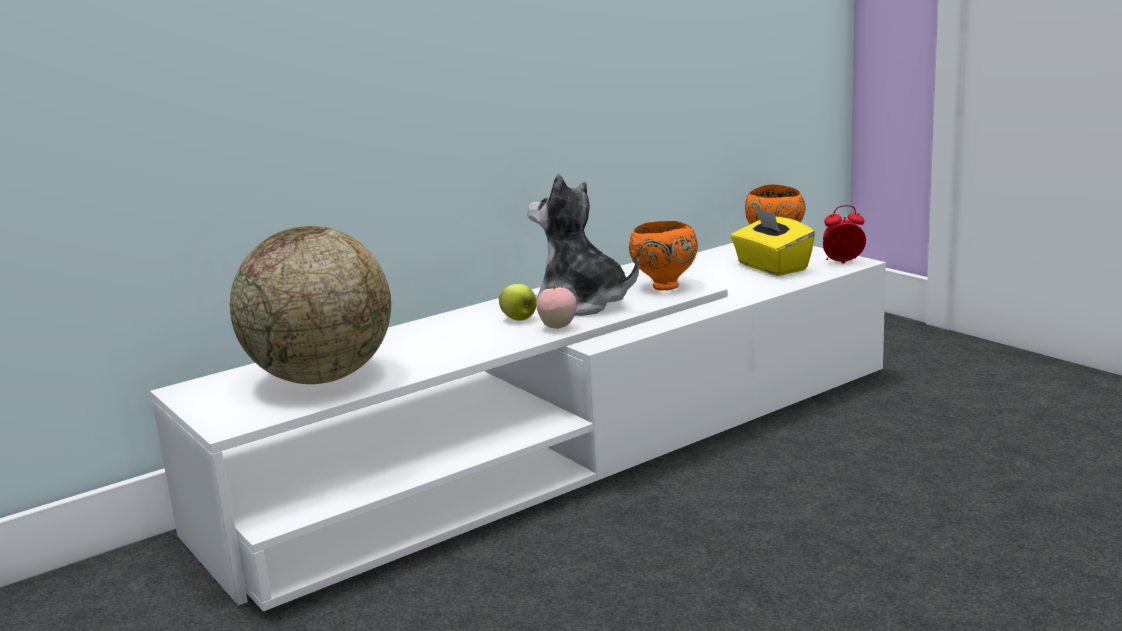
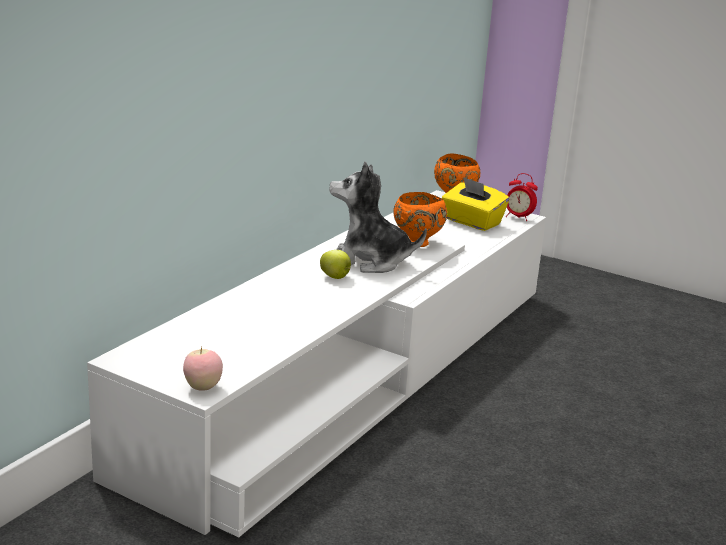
camera: 25 degrees left, 5 degrees up
globe [230,226,391,384] -> none
apple [536,282,577,329] -> apple moved to [183,347,223,391]
alarm clock [823,205,866,264] -> alarm clock turned 135 degrees counterclockwise [506,173,538,221]

